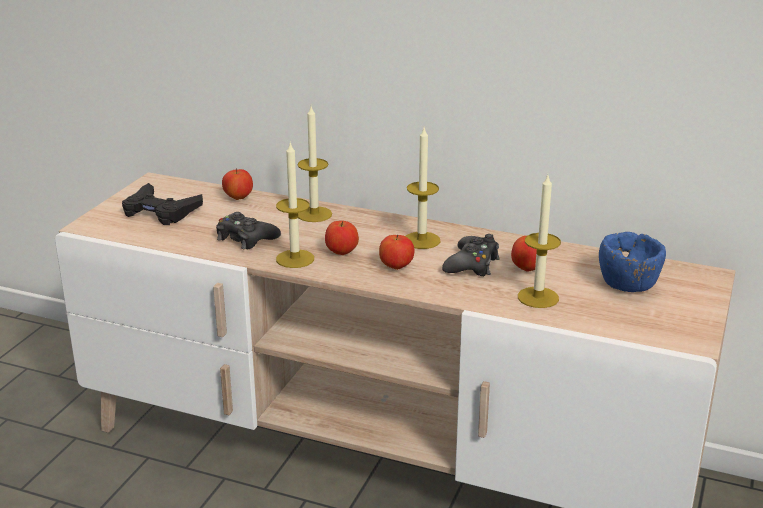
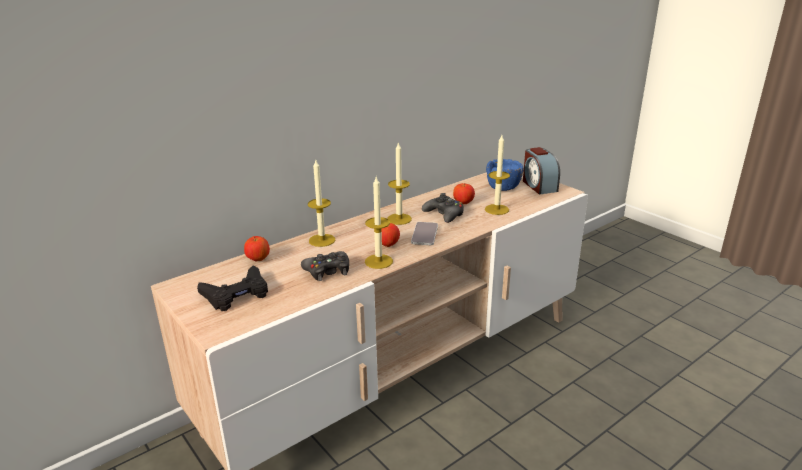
camera: 60 degrees left, 0 degrees up
apple [379,234,414,270] -> phone [411,222,438,245]
none -> alarm clock [523,147,560,195]

